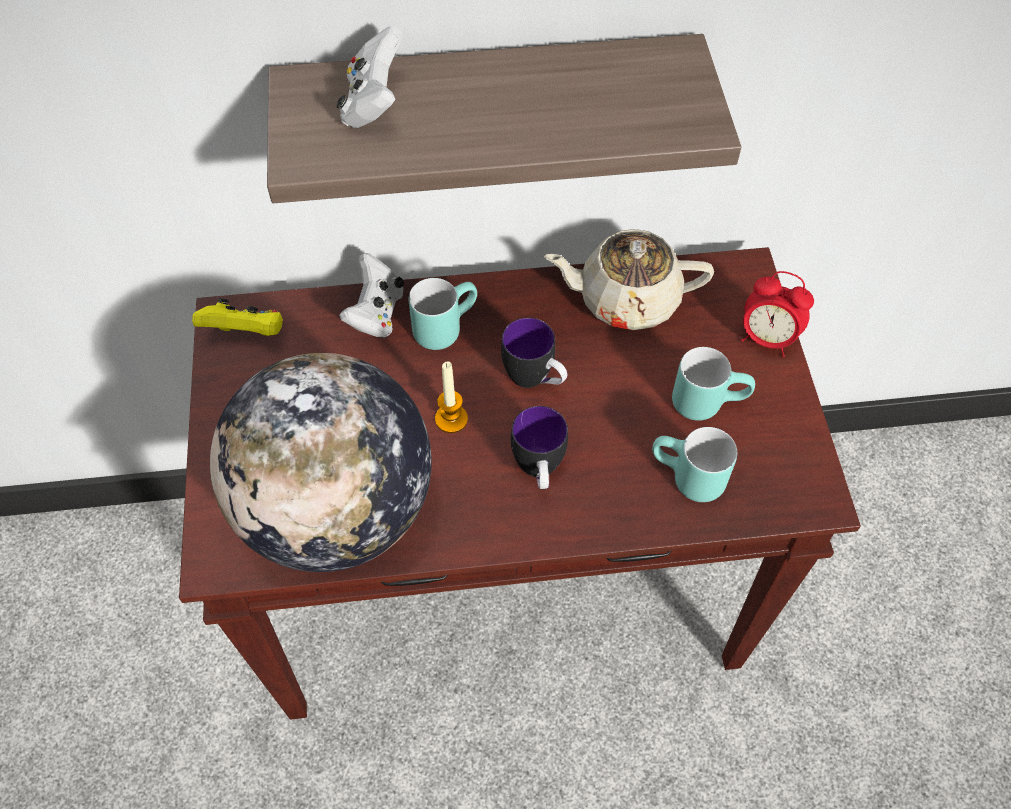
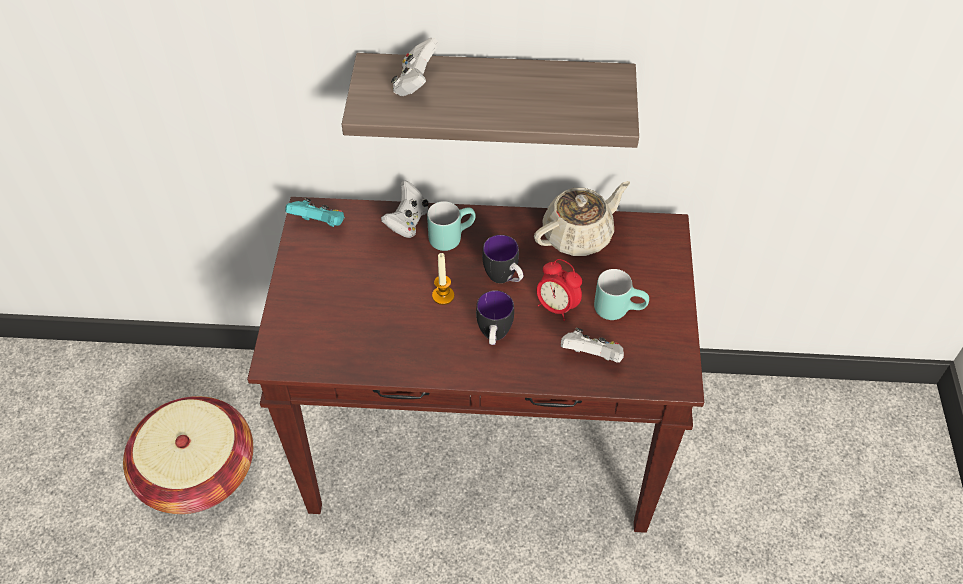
camera: 10 degrees right, 5 degrees down
yellow game controller [192,298,283,336] -> turquoise game controller [285,198,345,227]
globe [210,353,432,572] -> none
beige teapot [544,229,714,330] -> beige teapot turned 135 degrees clockwise [534,181,630,256]
turquoise mug [652,427,737,502] -> white game controller [561,328,624,363]
alarm clock [741,271,814,357] -> alarm clock moved to [537,259,582,321]
none -> basket [123,396,253,514]

